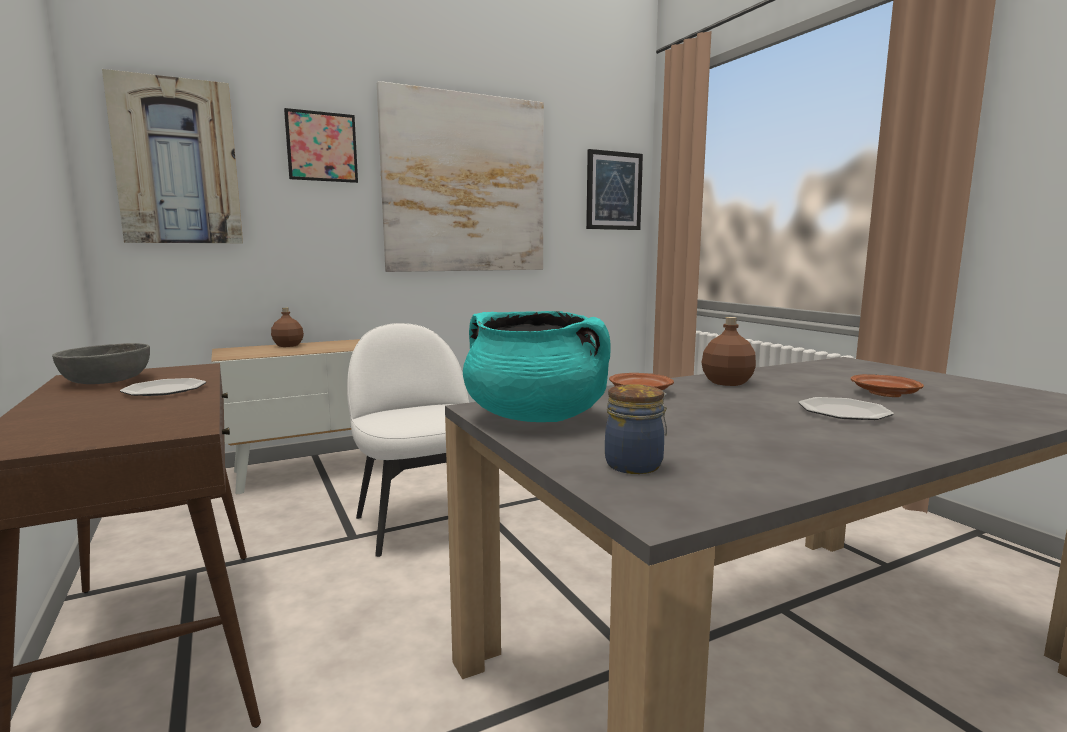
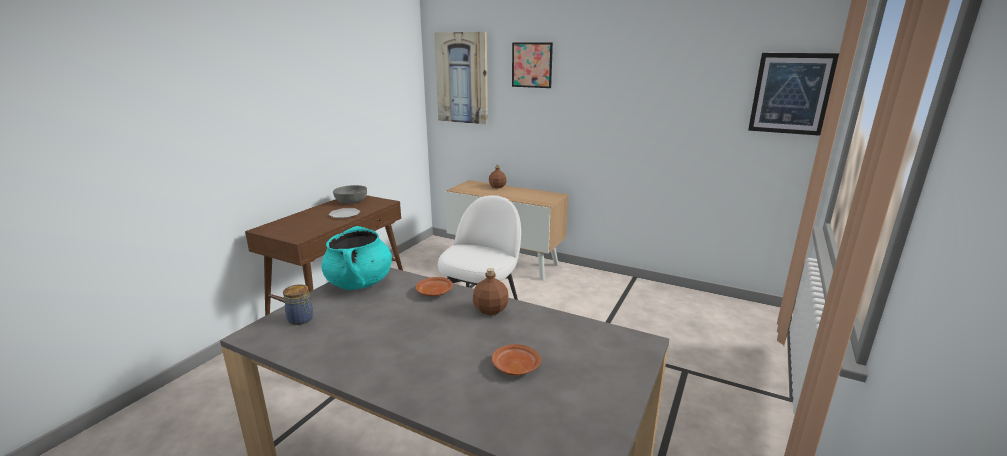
camera: 55 degrees right, 10 degrees up
picture [377,81,544,272] -> none
plate [799,397,893,420] -> none

